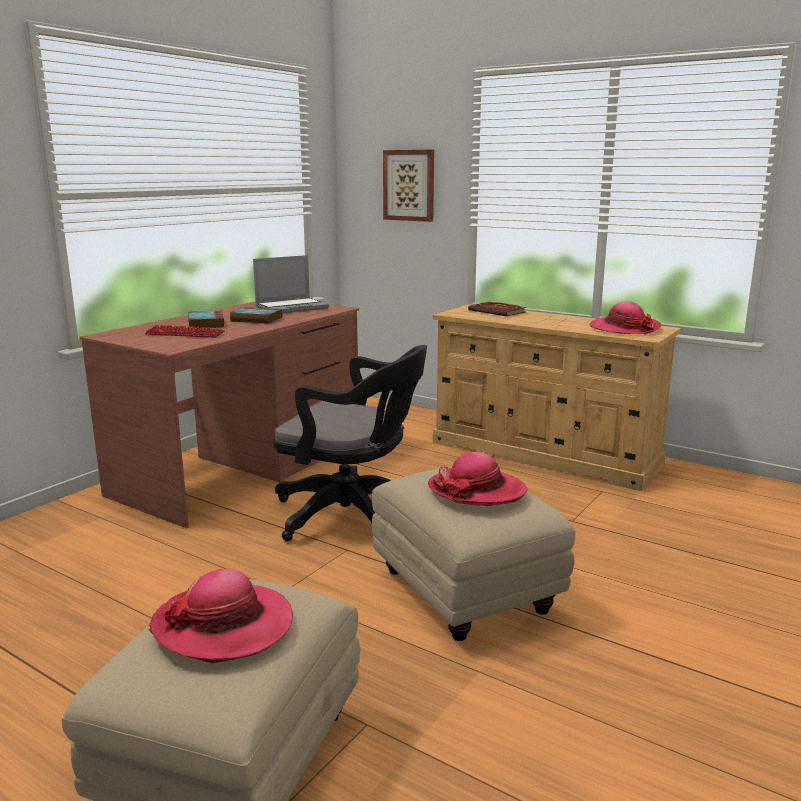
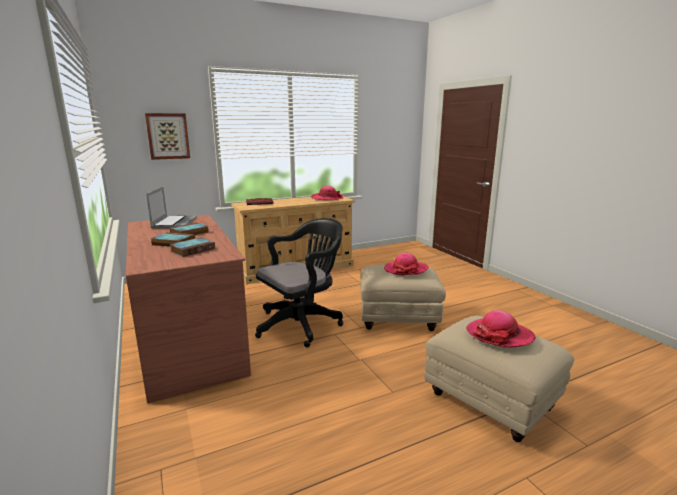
camera: 60 degrees left, 0 degrees up
keyboard [145,325,225,338] -> book [169,237,215,257]

